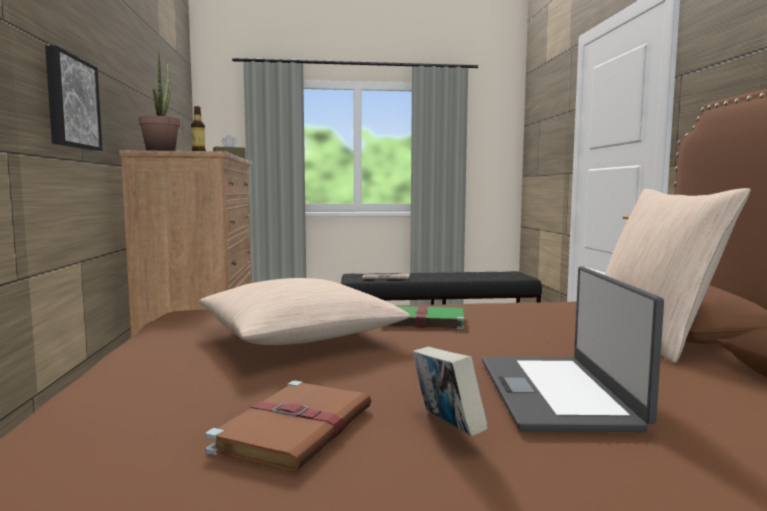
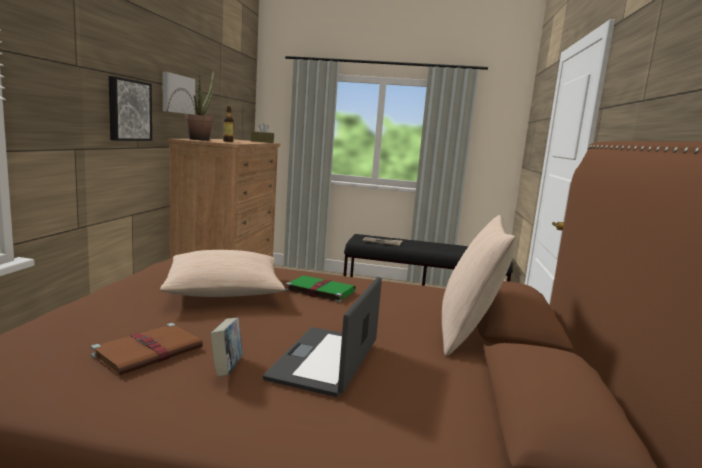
camera: 15 degrees right, 5 degrees up
none -> picture [163,72,195,115]

